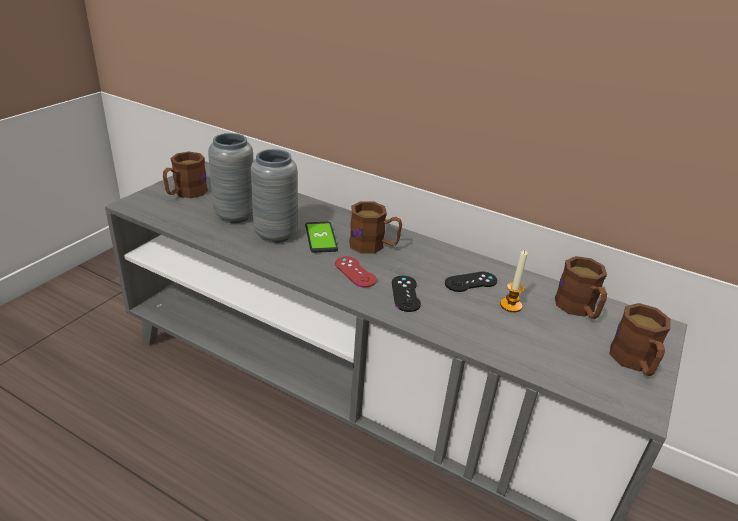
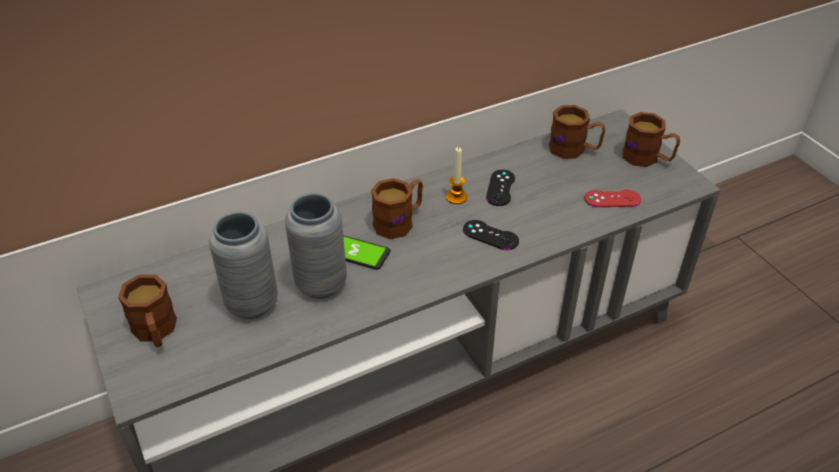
camera: 55 degrees left, 10 degrees up
red game controller [335,256,377,287] -> red game controller moved to [584,189,641,207]
candle [500,250,527,312] -> candle moved to [446,147,467,204]

